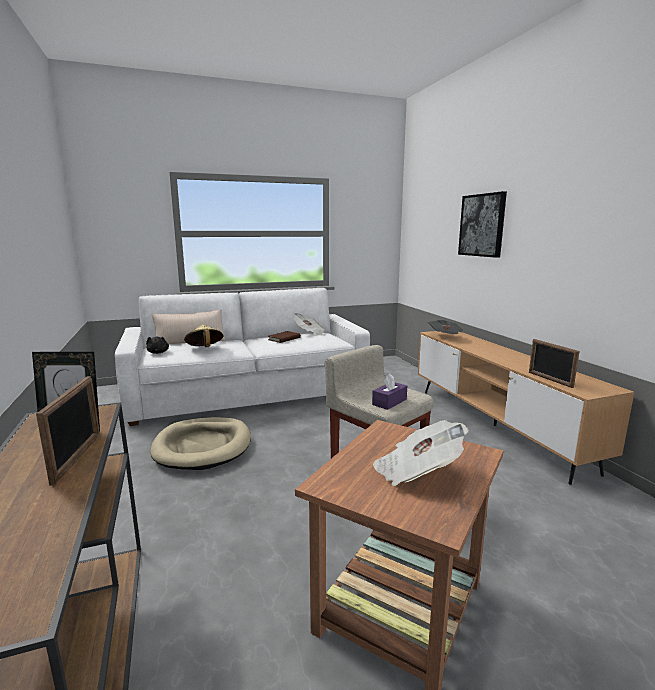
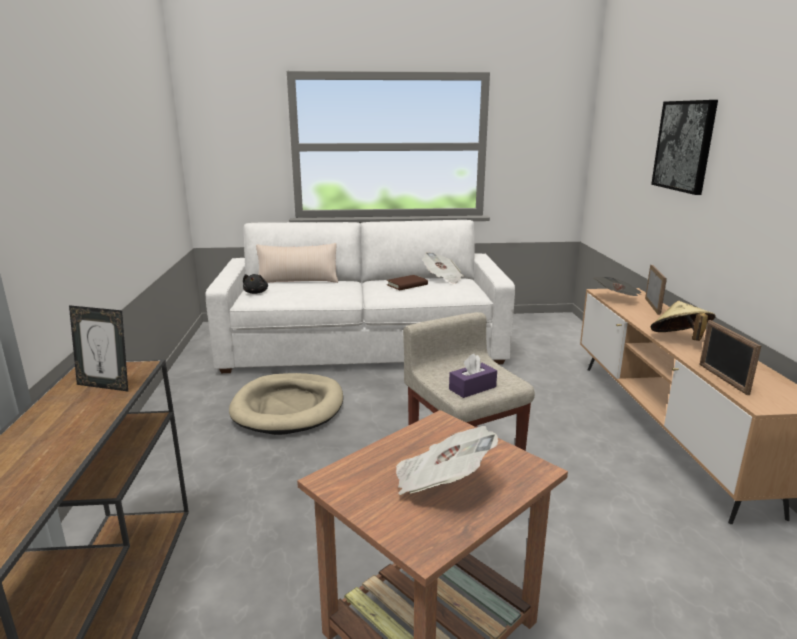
camera: 15 degrees right, 5 degrees up
picture frame [36,376,100,486] -> picture frame moved to [645,265,667,315]
beige hat [184,325,224,347] -> beige hat moved to [651,301,716,341]

